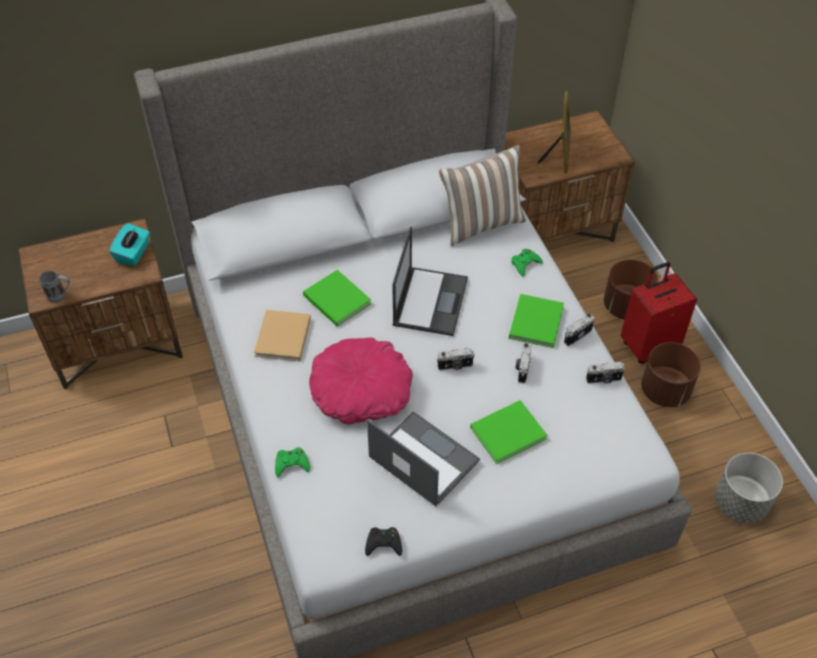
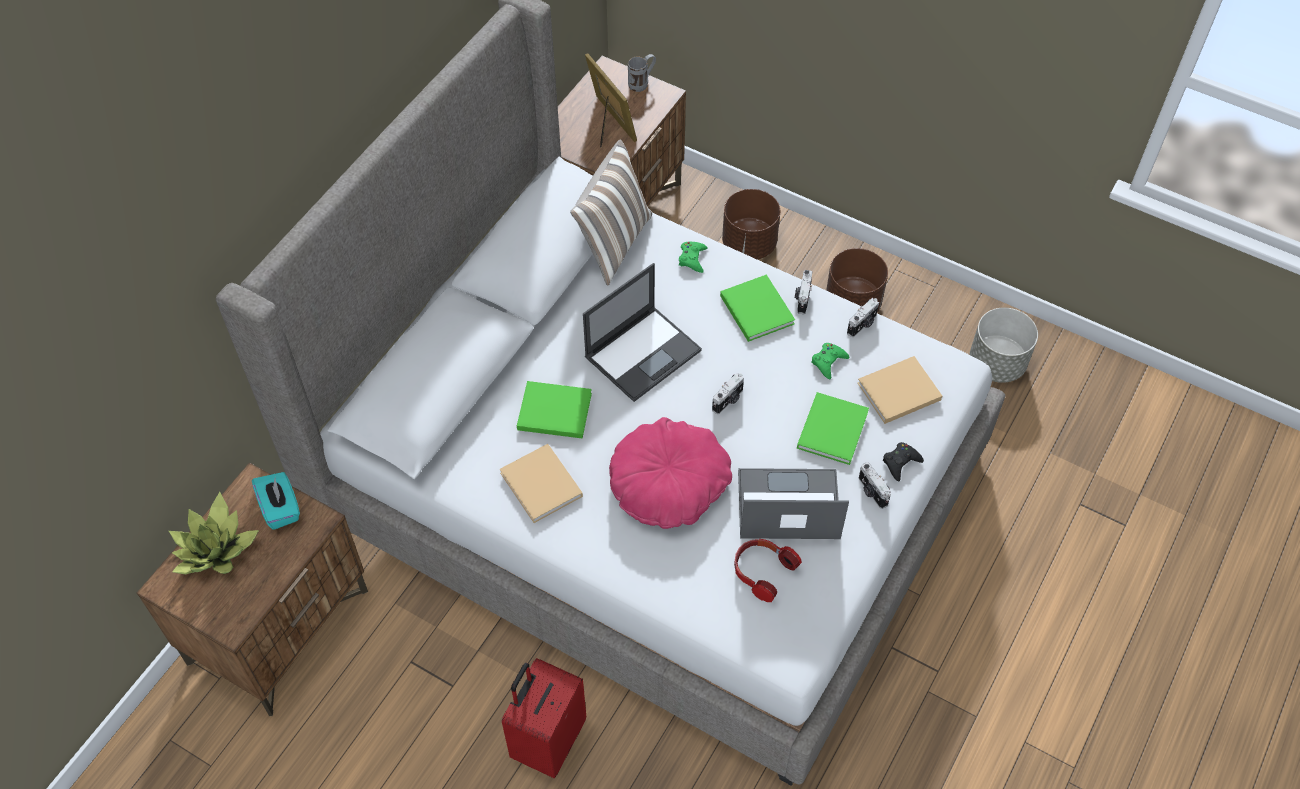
camera: 40 degrees left, 5 degrees up
grey mug [39,271,70,303] -> grey mug moved to [628,54,656,92]
green game controller [275,447,310,477] -> green game controller moved to [811,343,849,379]
black game controller [365,527,402,556] -> black game controller moved to [883,442,924,482]
laptop [392,226,468,336] -> laptop turned 75 degrees clockwise [583,263,702,402]
camera [515,343,531,383] -> camera moved to [859,462,891,509]
red suitcase [621,262,697,364] -> red suitcase moved to [502,658,586,778]
none -> potted plant [169,492,259,574]
none -> headphones [734,539,802,602]
none -> beige book [857,356,942,424]

